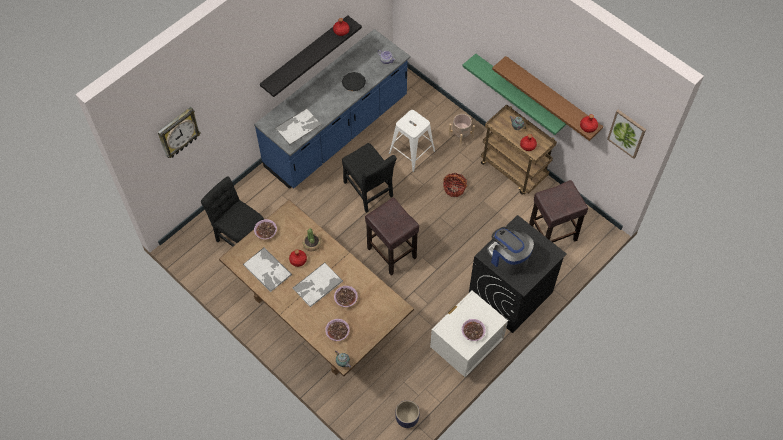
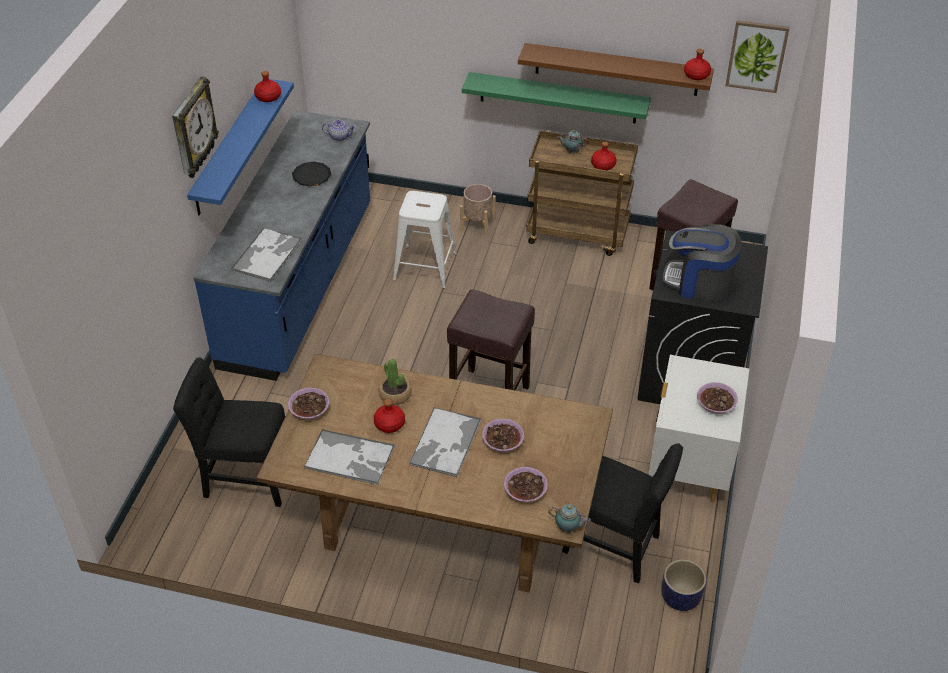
camera: 30 degrees left, 15 degrees down
wall clock [158,107,201,158] -> wall clock moved to [172,76,219,178]
black shelf [260,15,362,97] -> blue shelf [187,79,294,216]
black chair [342,143,397,213] -> black chair moved to [562,443,683,583]
basket [443,173,467,197] -> none

